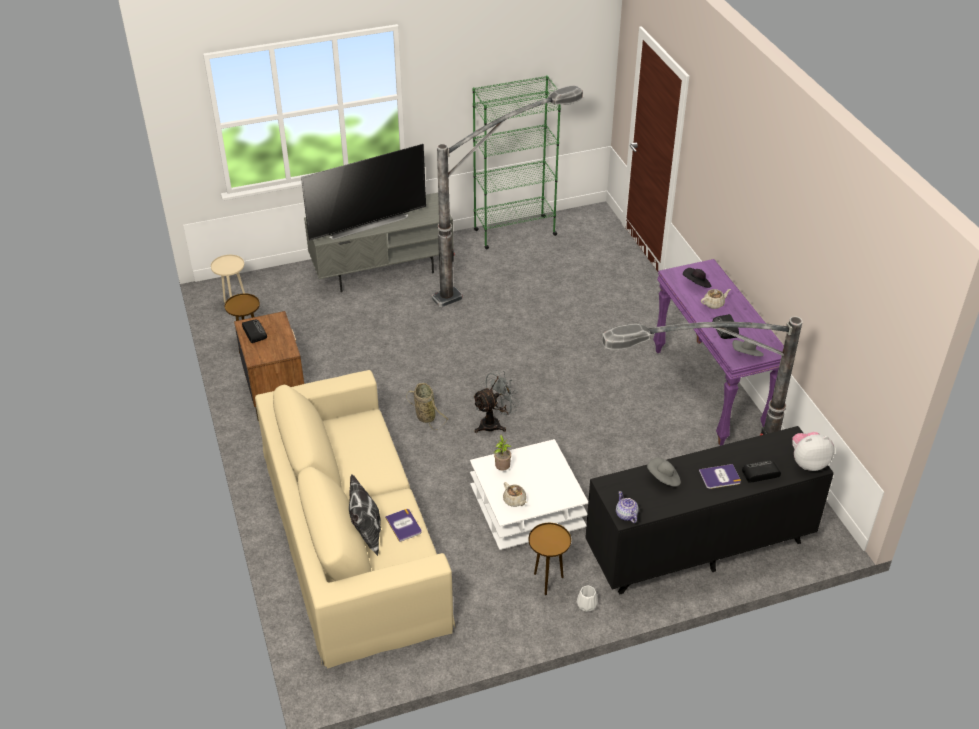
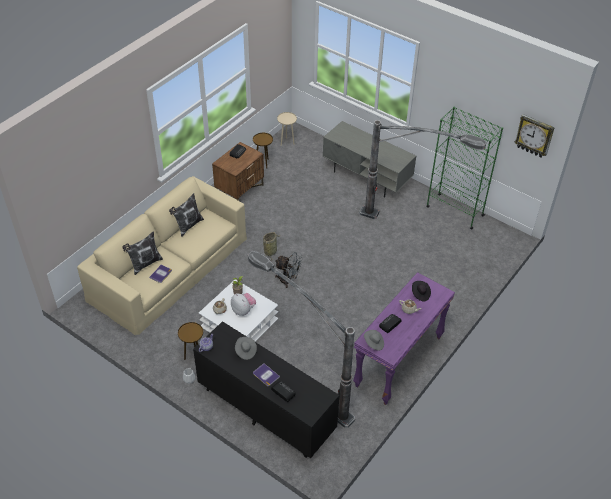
camera: 55 degrees right, 5 degrees up
television [301,144,426,241] -> none
plush toy [792,432,835,471] -> plush toy moved to [231,293,256,316]
none -> pillow [169,193,204,237]
none -> wall clock [515,114,555,158]

